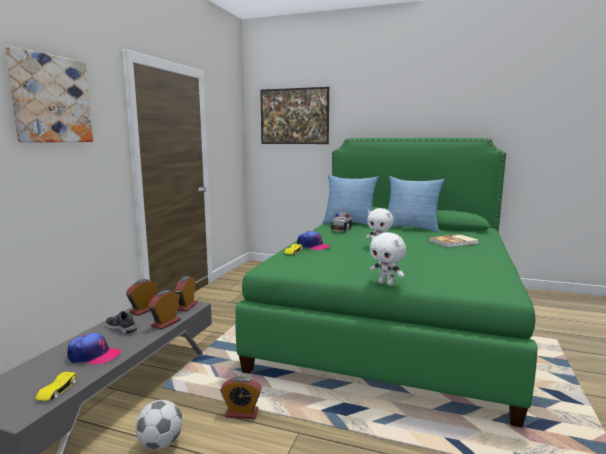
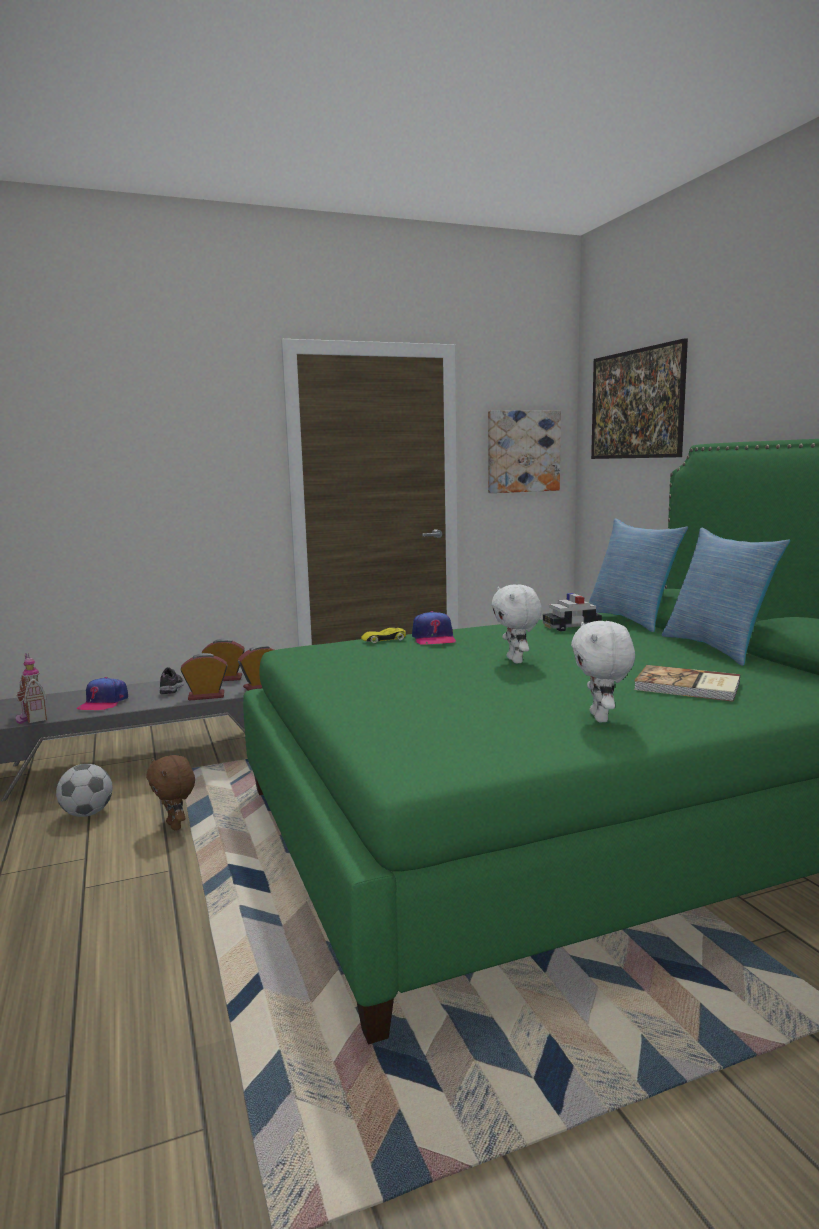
camera: 50 degrees right, 0 degrees up
picture [5,46,93,142] -> picture moved to [488,410,561,493]
yellow toy car [35,372,78,401] -> toy house [16,653,47,724]
cap [67,333,121,365] -> cap turned 45 degrees clockwise [77,677,128,711]
alarm clock [221,376,262,419] -> brown plush toy [146,755,195,830]
white plush toy [370,232,406,286] -> white plush toy moved to [571,621,635,722]

